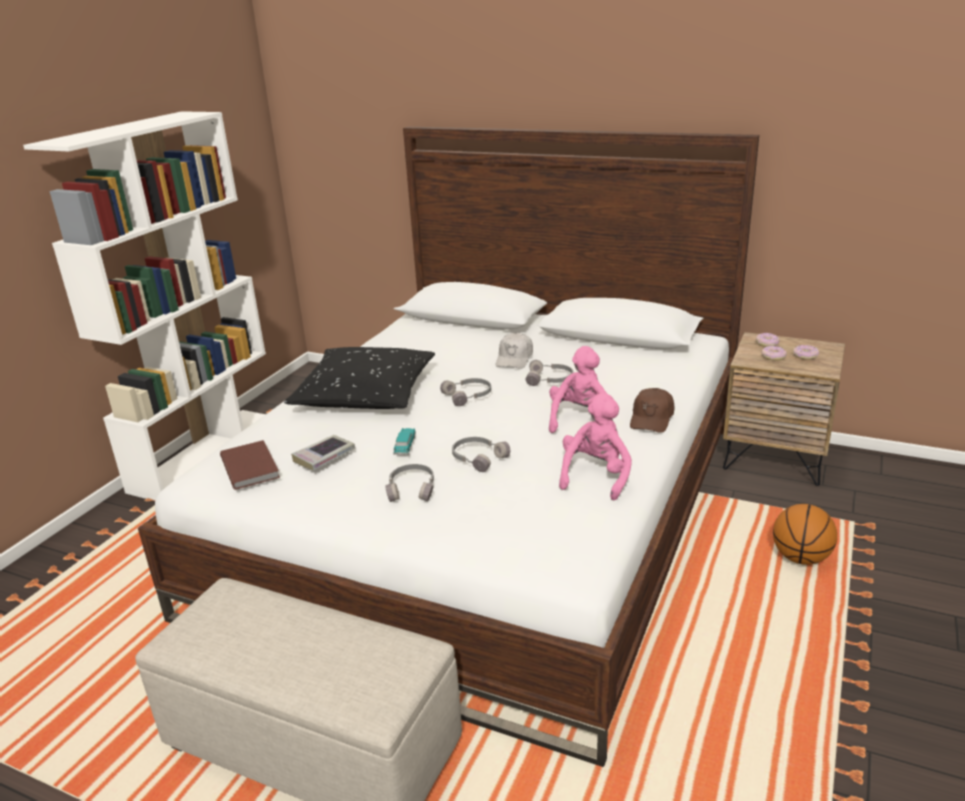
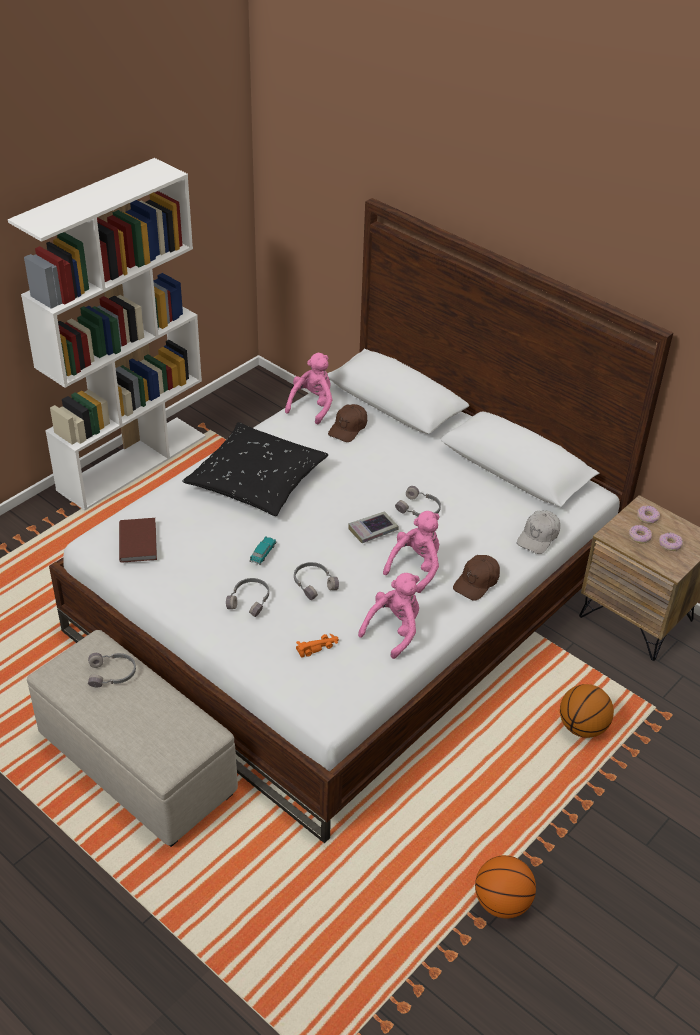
camera: 15 degrees right, 15 degrees up
book [291,435,355,470] -> book moved to [348,511,398,543]
grey headphones [440,378,491,406] -> grey headphones moved to [88,653,136,687]
white cap [495,333,533,369] -> white cap moved to [517,510,560,554]
none -> pink plush toy [285,353,332,425]
none -> orange toy car [296,634,339,658]
none -> brown cap [328,404,367,442]
none -> basketball [475,855,536,918]

